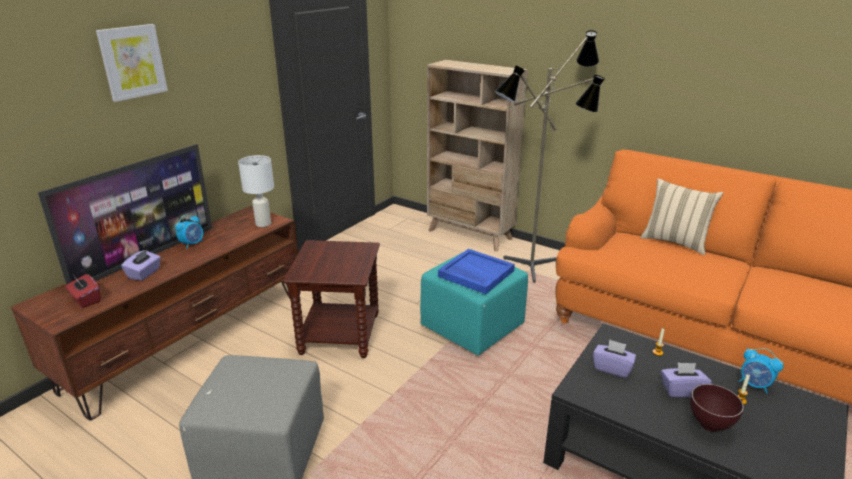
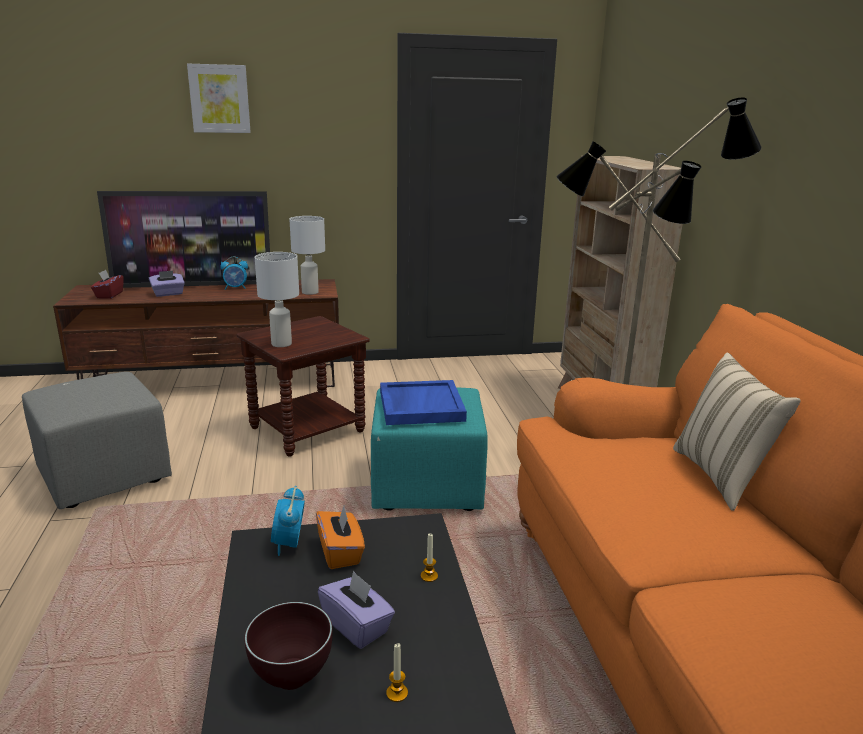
camera: 45 degrees right, 5 degrees down
purple tissue box [593,339,636,378] -> orange tissue box [316,506,365,569]
alarm clock [738,348,784,394] -> alarm clock moved to [271,486,305,556]
none -> white table lamp [255,252,299,347]

